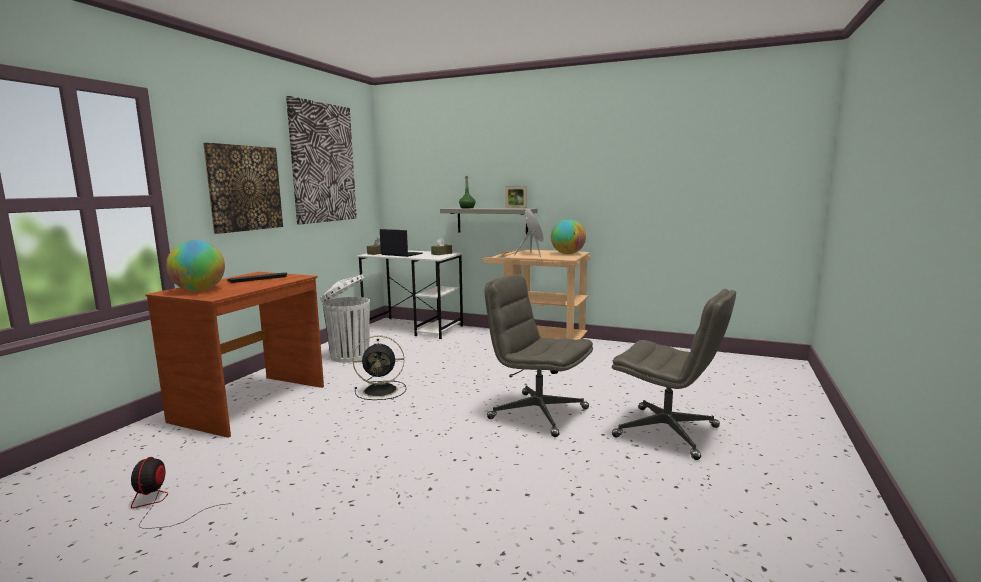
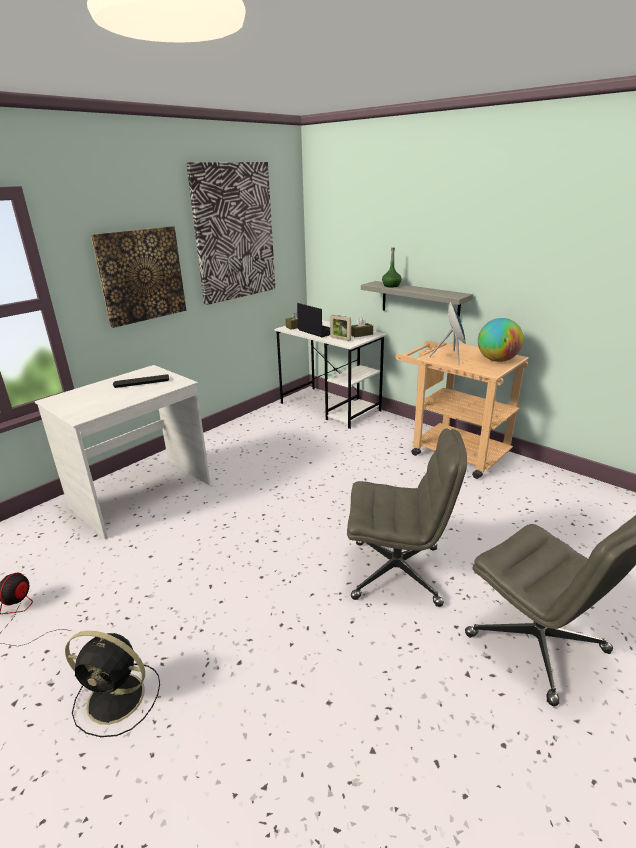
camera: 20 degrees right, 15 degrees up
brown desk [146,272,324,438] -> white desk [35,365,210,539]
globe [166,240,225,291] -> none
white trash can [320,274,370,363] -> none
black fan [353,335,406,400] -> black fan moved to [65,631,160,737]
grey office chair [485,275,593,437] -> grey office chair turned 135 degrees clockwise [347,429,467,607]
picture frame [505,186,527,208] -> picture frame moved to [330,315,351,341]

